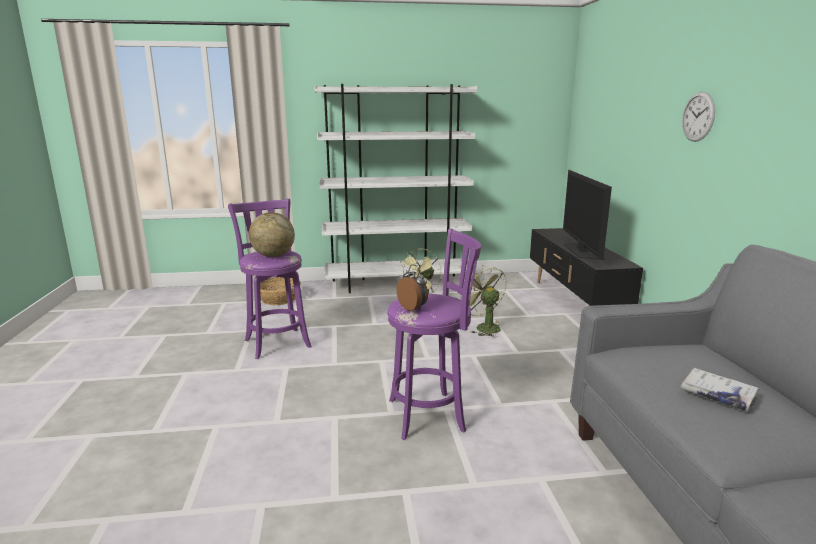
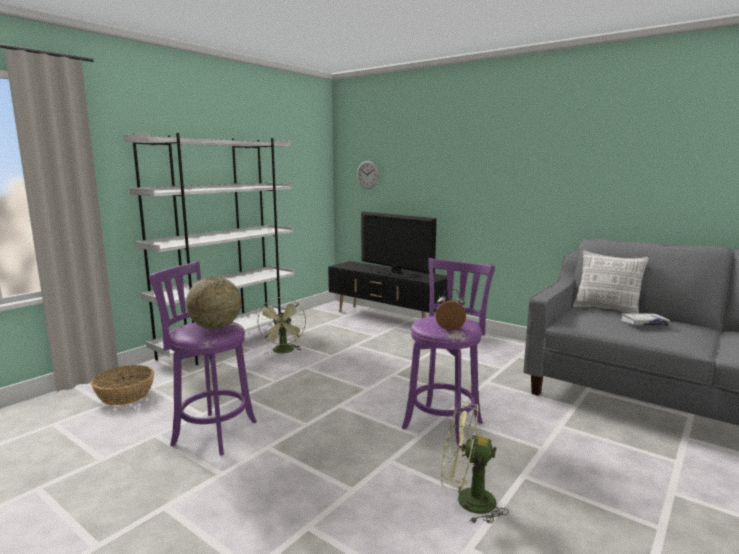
camera: 45 degrees left, 5 degrees down
green fan [459,265,507,337] -> green fan moved to [441,401,509,524]
wall clock [682,92,715,142] -> wall clock moved to [357,161,379,189]
none -> pillow [573,250,649,314]

